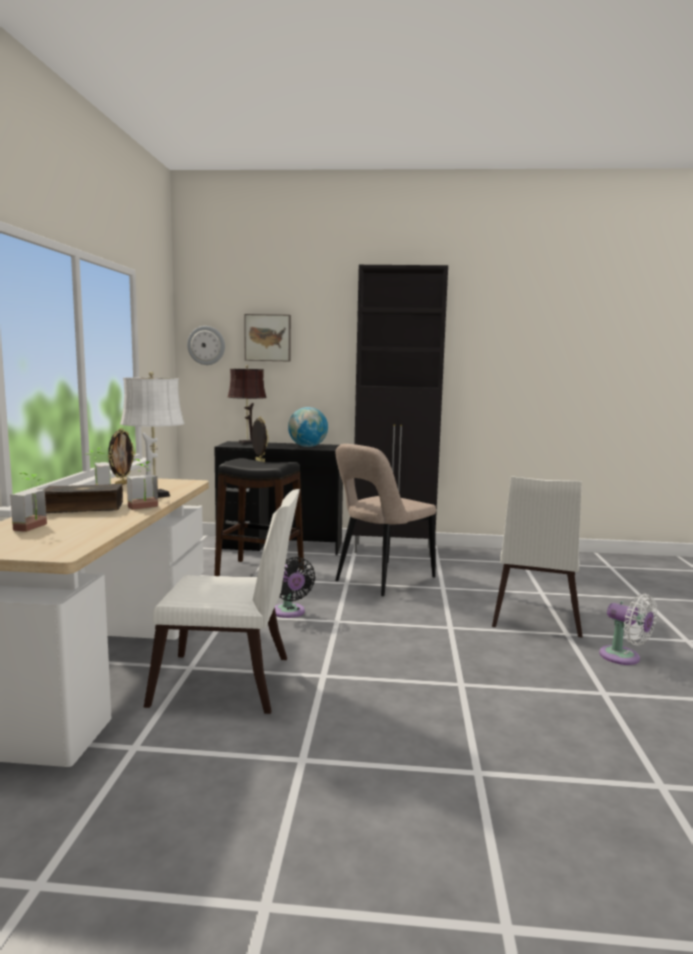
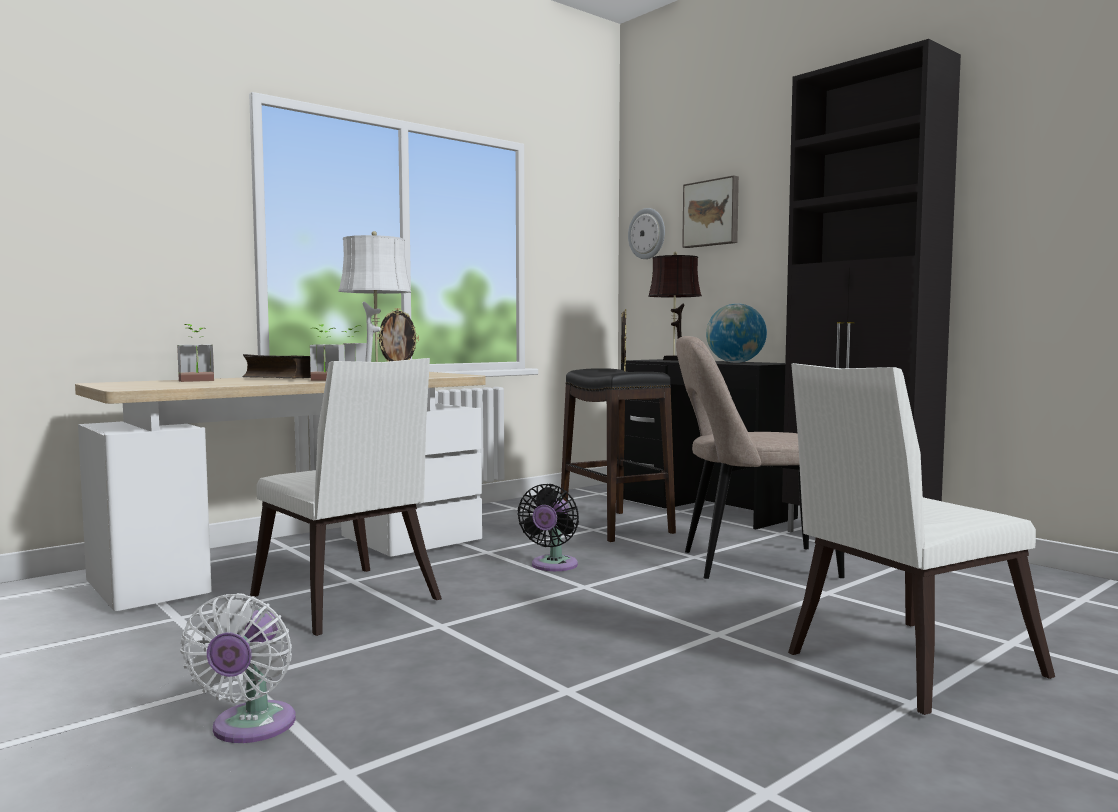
camera: 45 degrees right, 5 degrees down
white fan [599,594,657,665] -> white fan moved to [180,593,296,743]

